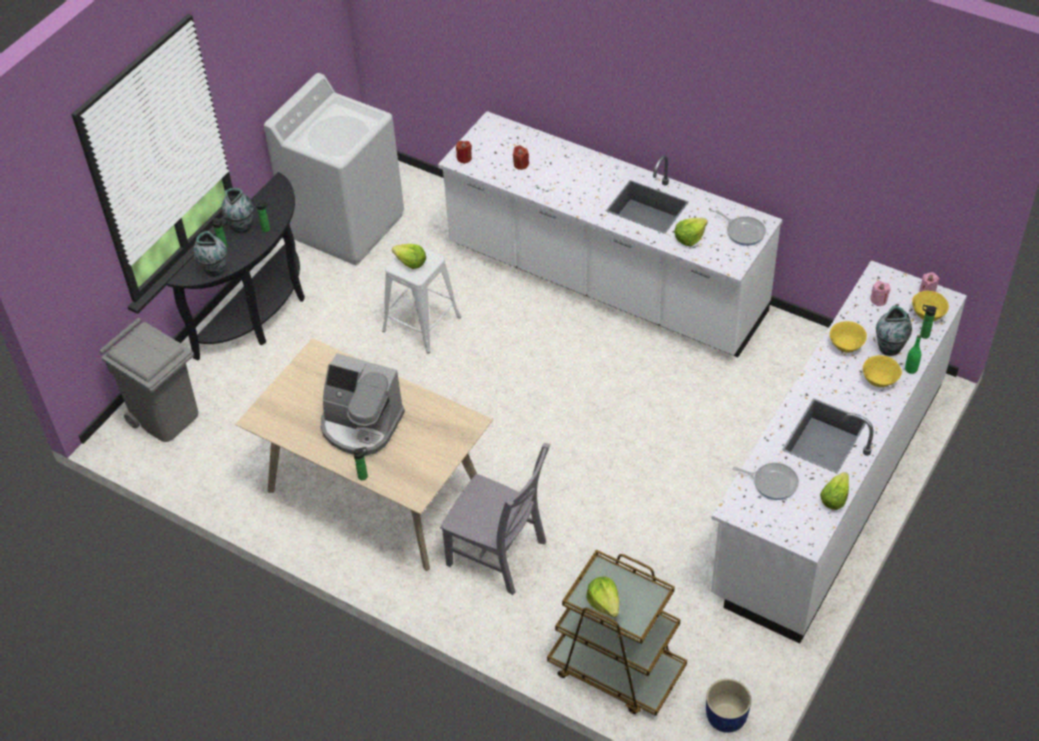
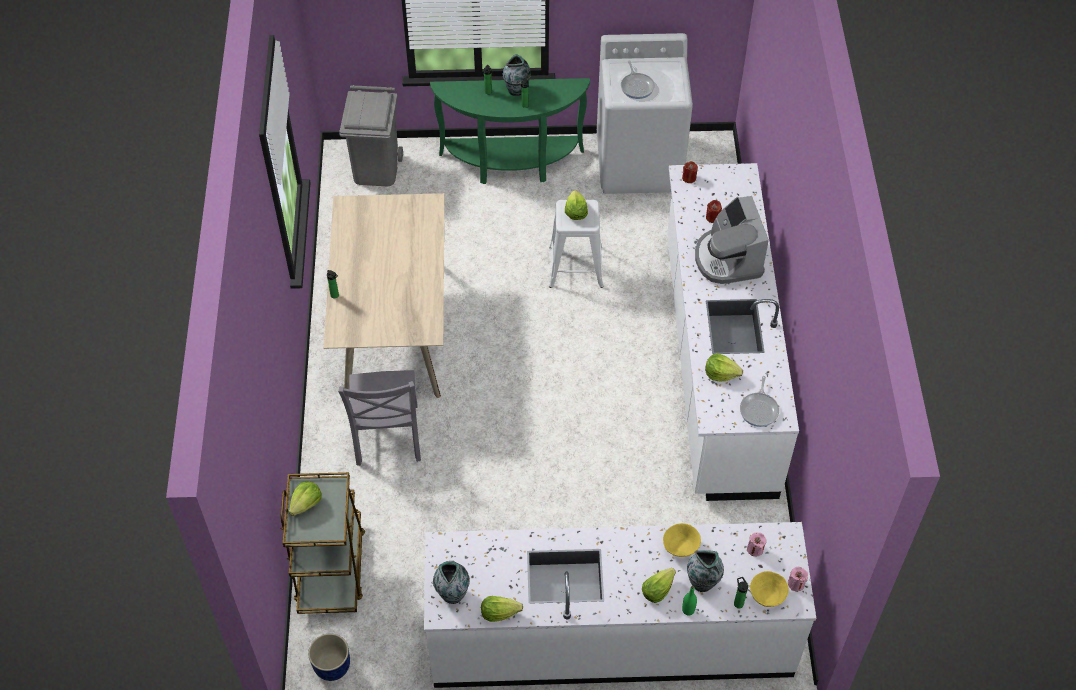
camera: 55 degrees right, 5 degrees up
black console table [167,172,305,360] -> green console table [430,78,590,184]
vase [194,231,227,277] -> vase moved to [433,561,470,604]
coffee machine [321,353,405,456] -> coffee machine moved to [695,196,769,284]
frying pan [733,463,799,500] -> frying pan moved to [621,60,655,99]
yellow bowl [863,355,902,387] -> lettuce [642,568,676,603]

